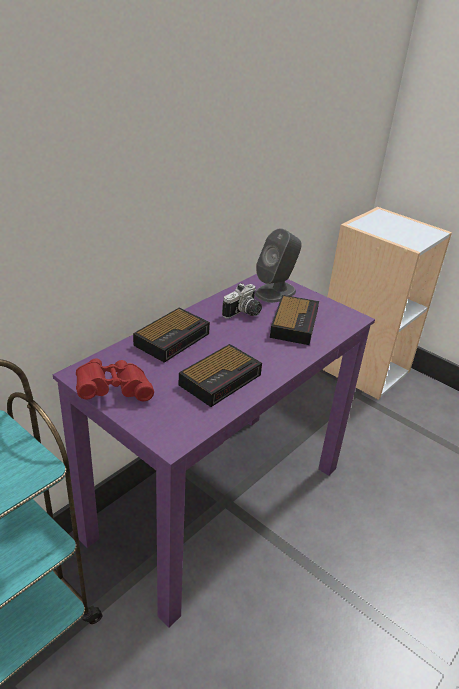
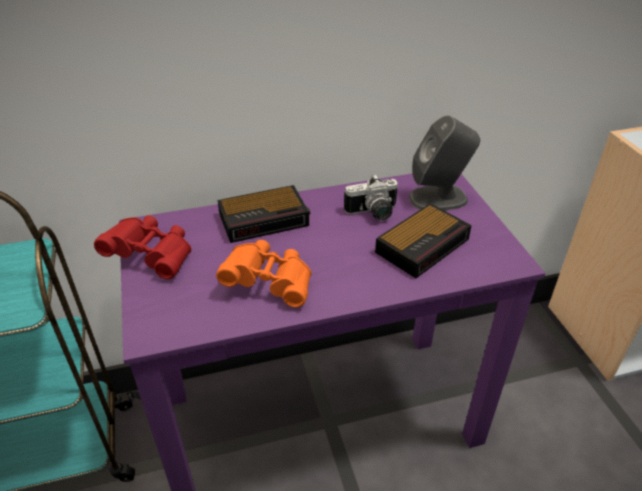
camera: 35 degrees right, 5 degrees up
alarm clock [179,344,262,407] -> orange binoculars [216,240,311,308]

